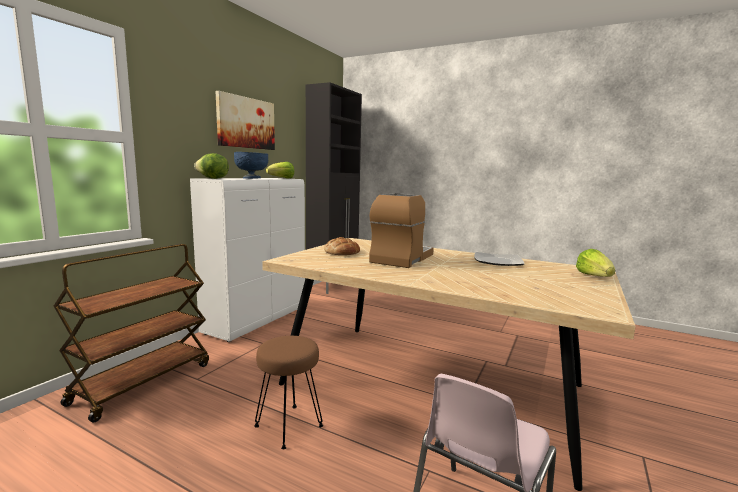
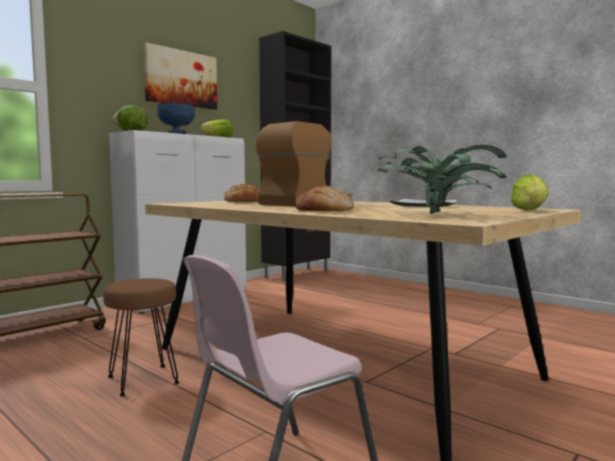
camera: 15 degrees right, 5 degrees down
none -> bread [295,186,354,211]
none -> potted plant [377,145,507,214]

